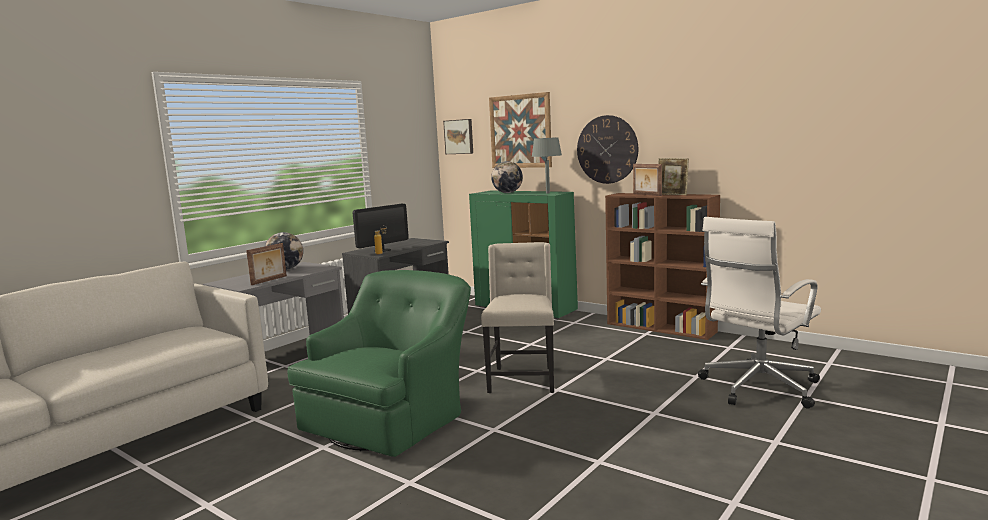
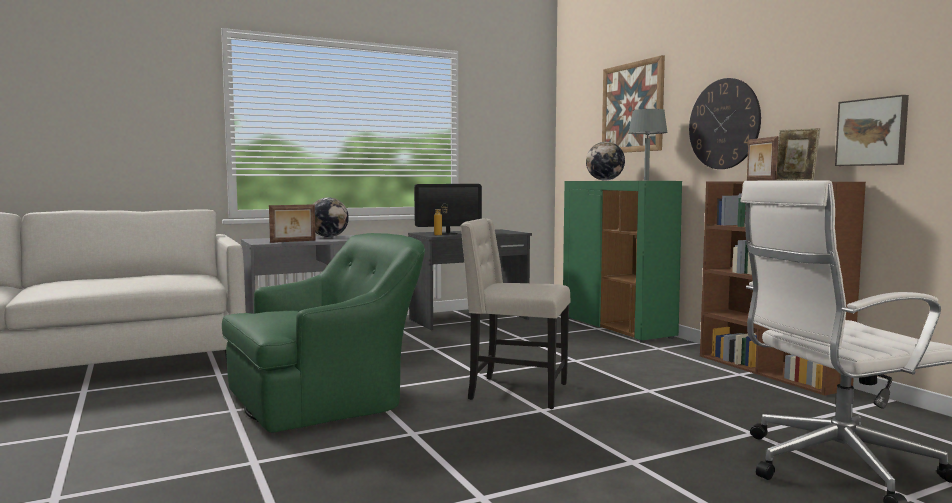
camera: 25 degrees right, 5 degrees down
picture [443,119,473,154] -> picture moved to [835,95,909,166]
beige chair [481,242,554,393] -> beige chair turned 105 degrees counterclockwise [460,218,570,409]

